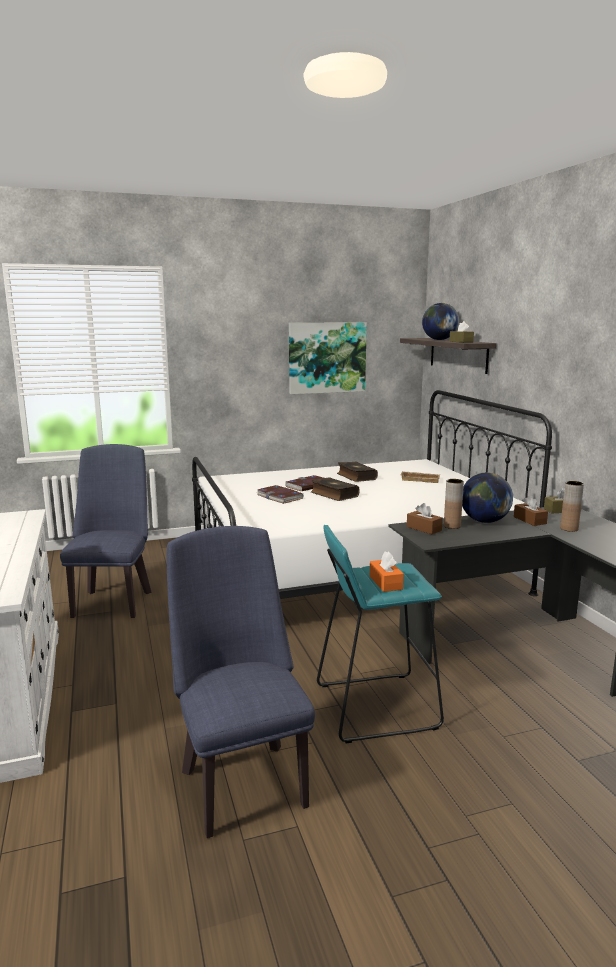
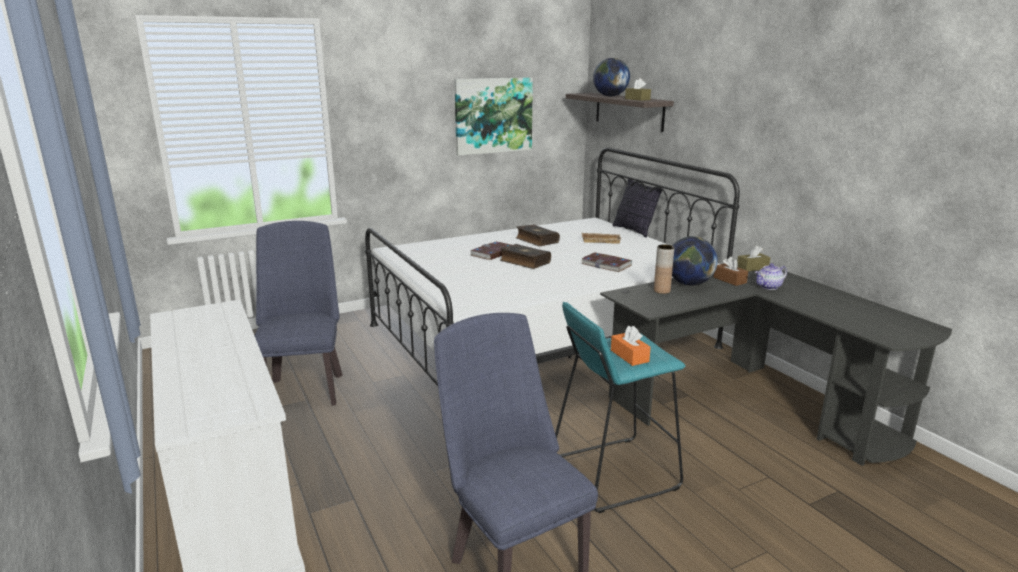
camera: 10 degrees left, 5 degrees up
book [257,485,304,504] -> book moved to [581,252,632,272]
brown tissue box [407,503,443,534] -> none
brown vase [560,481,584,532] -> teapot [755,263,787,290]
none -> pillow [612,179,662,238]

